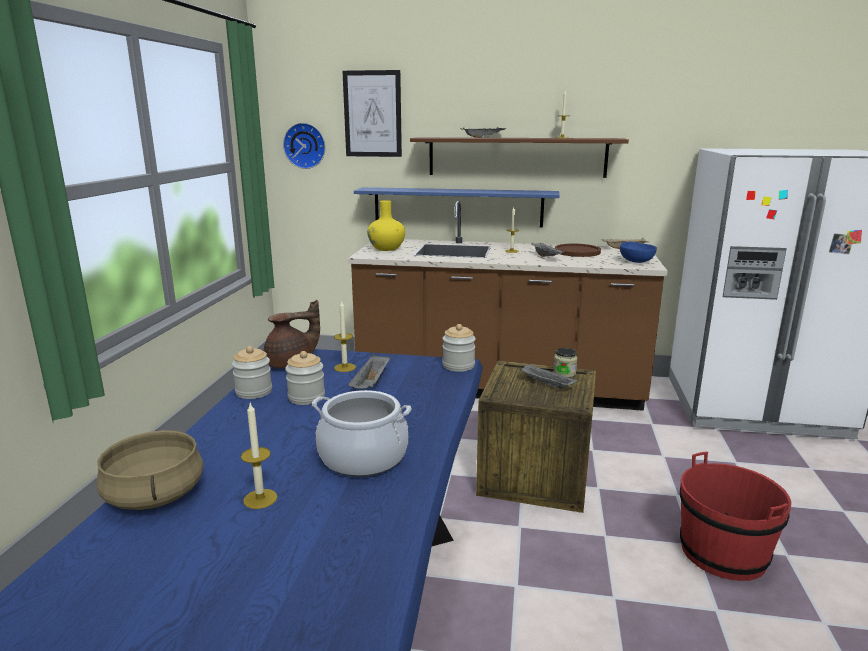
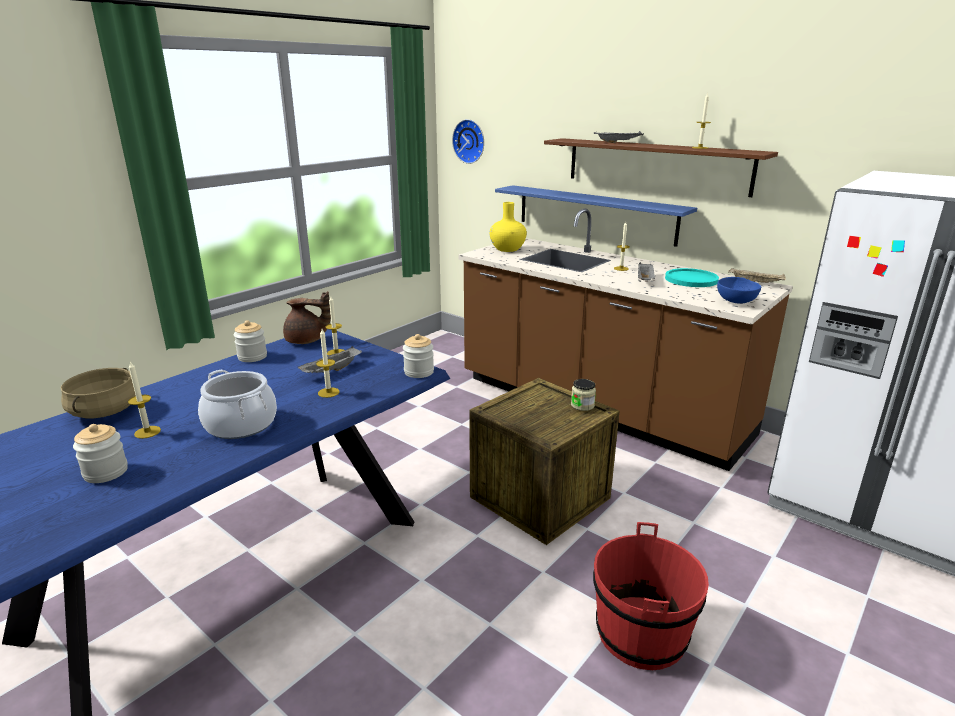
camera: 30 degrees right, 5 degrees up
jar [285,351,325,405] -> jar moved to [73,424,128,483]
picture [342,70,402,157] -> none
grey tray [519,364,578,389] -> none
brown plate [555,244,601,257] -> turquoise plate [665,268,719,287]
none -> candle [316,329,340,398]

